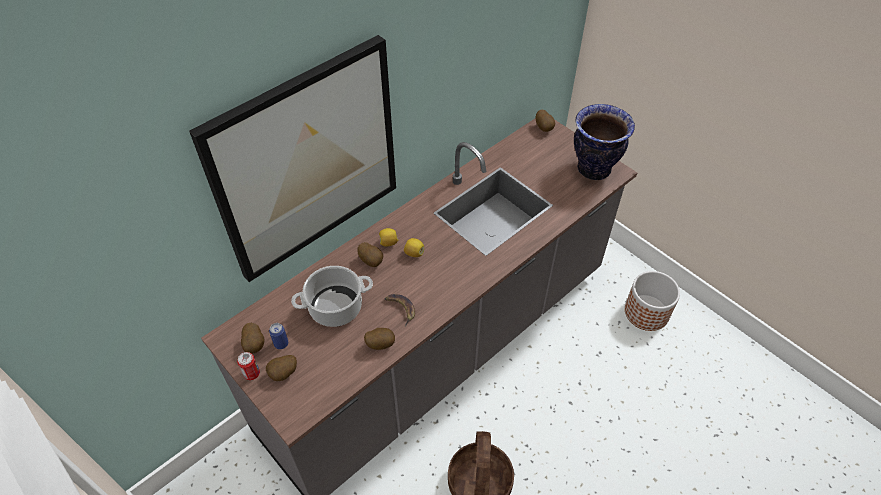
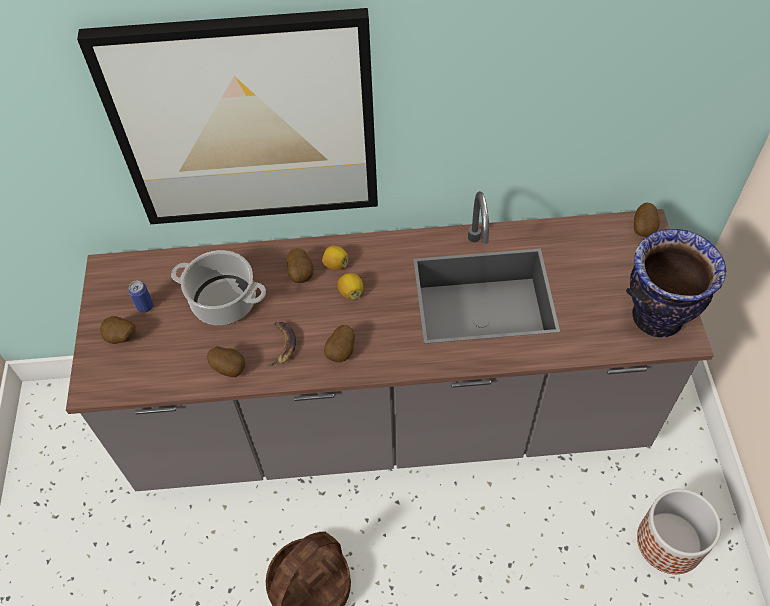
camera: 40 degrees right, 5 degrees up
can [237,352,260,380] -> none
potato [241,323,264,354] -> potato moved to [324,325,355,362]

